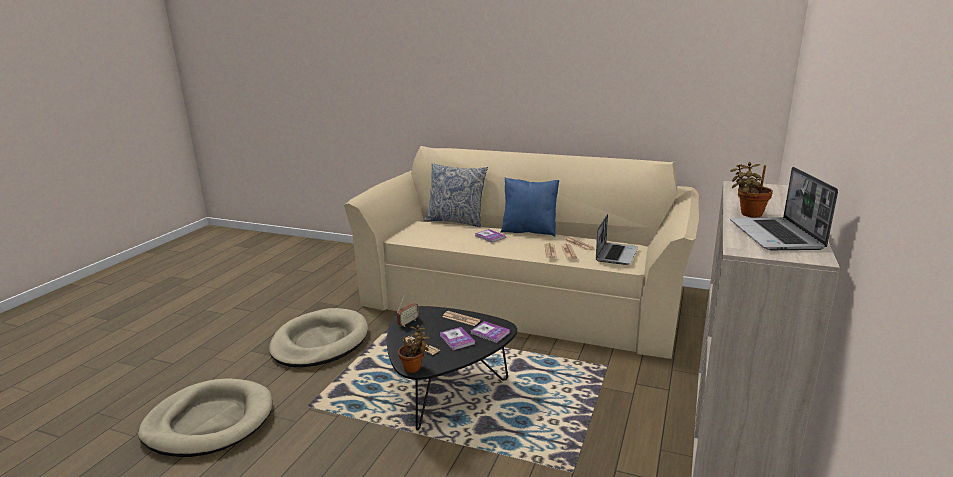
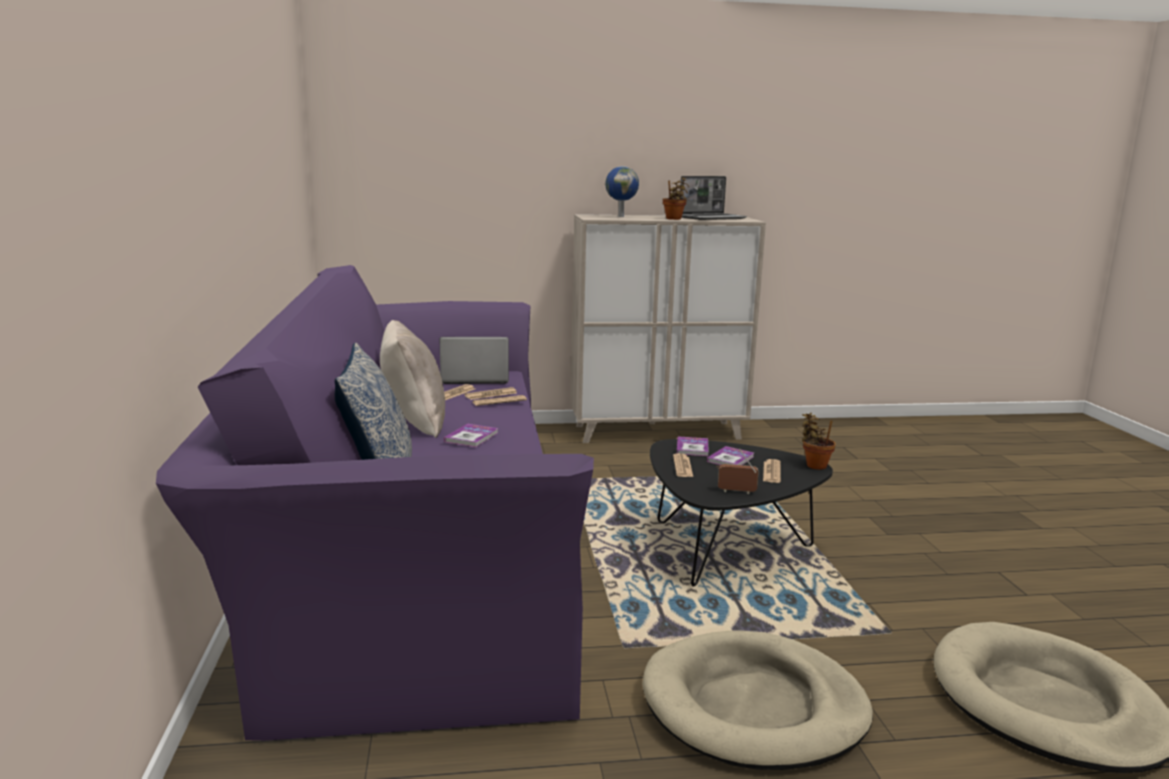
camera: 120 degrees left, 5 degrees down
beige sofa [344,146,699,359] -> purple sofa [156,265,594,741]
blue pillow [500,178,559,237] -> beige pillow [380,320,445,438]
none -> globe [605,166,639,217]

